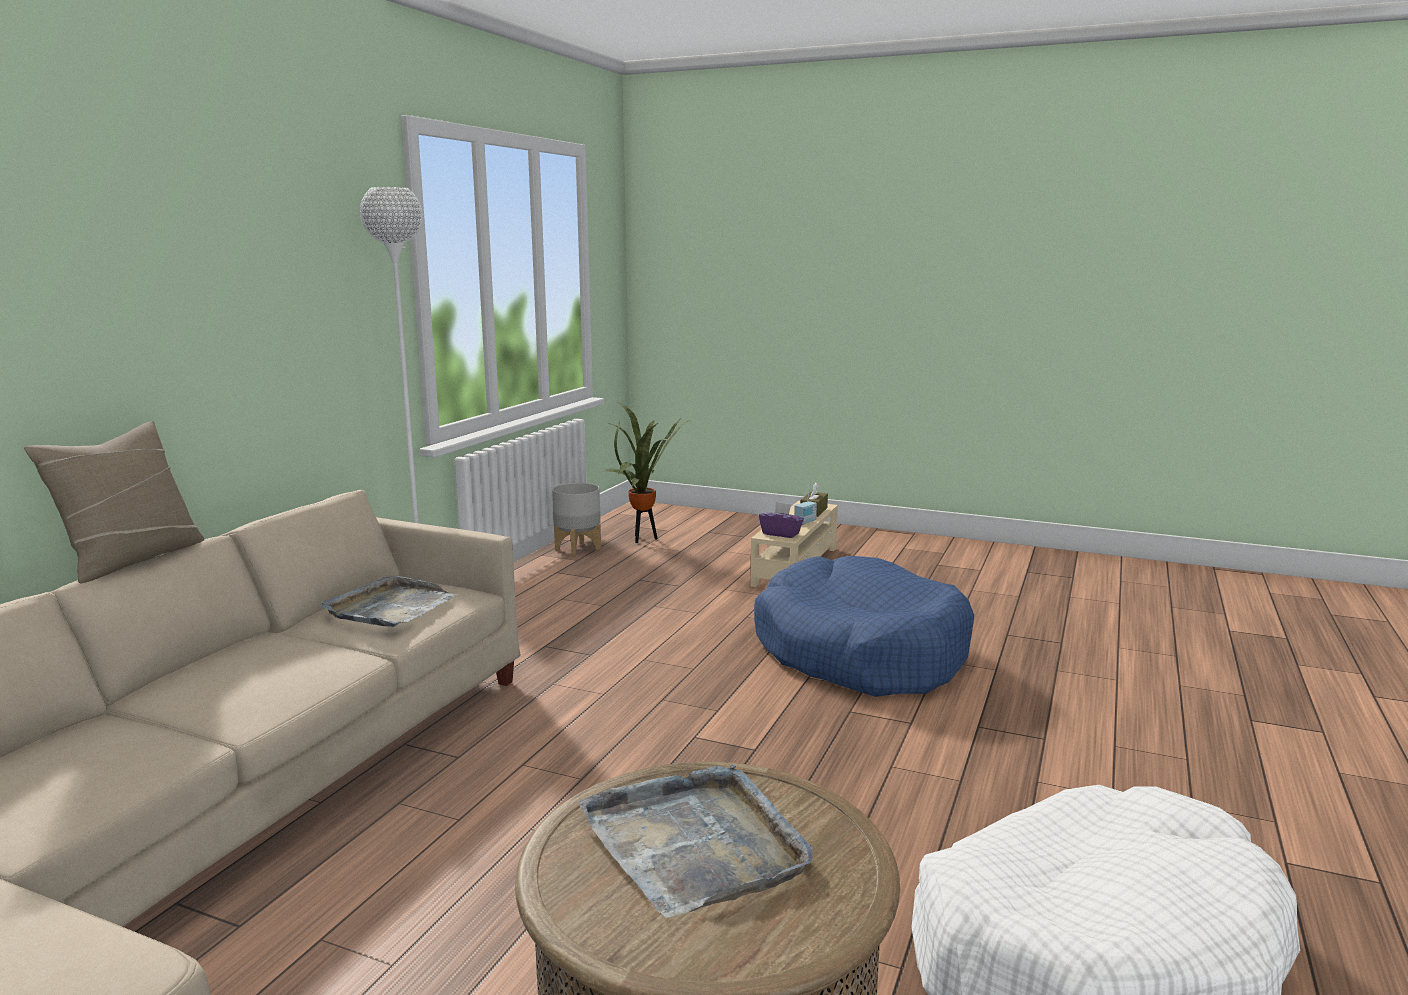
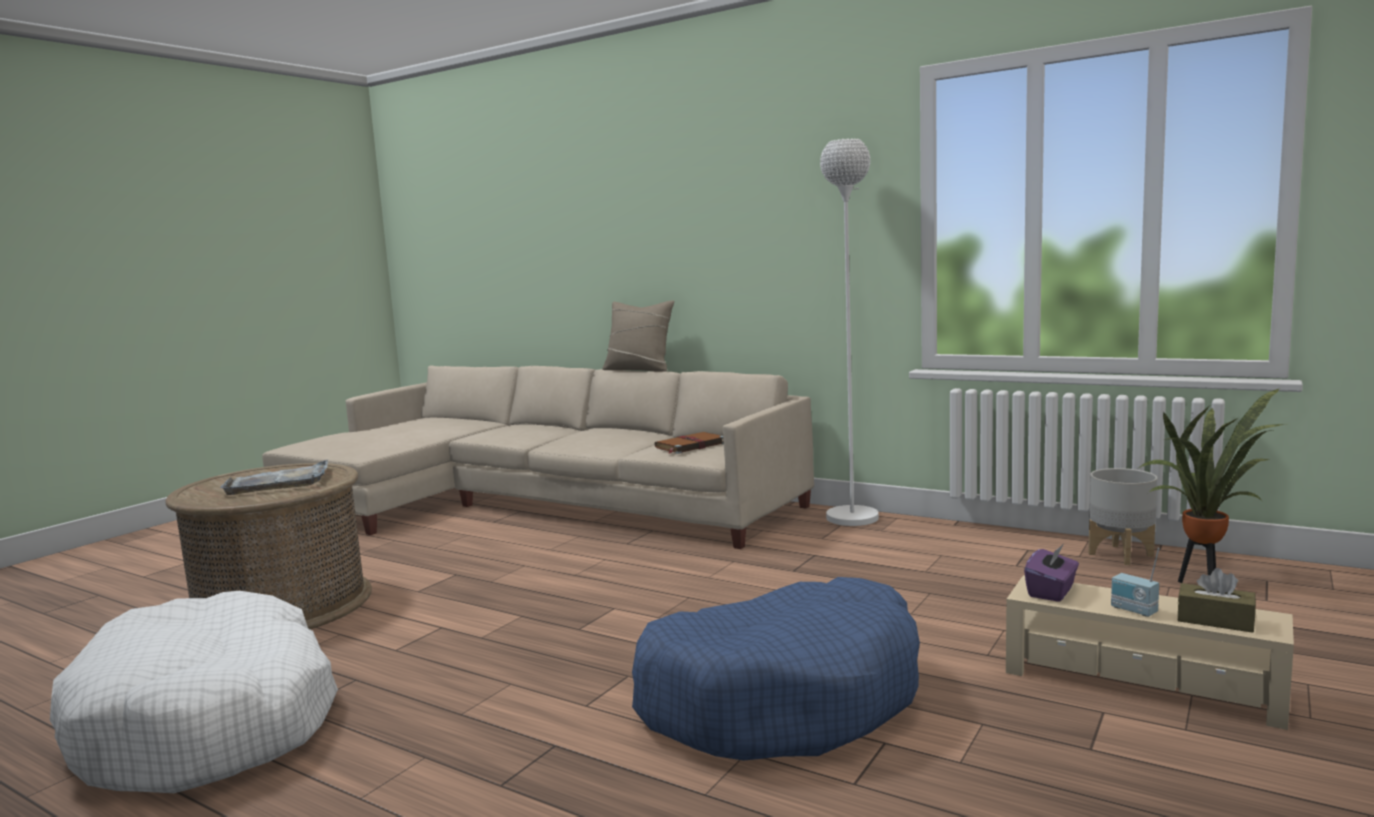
camera: 100 degrees right, 5 degrees down
grey tray [321,576,457,627] -> brown book [655,432,724,454]

